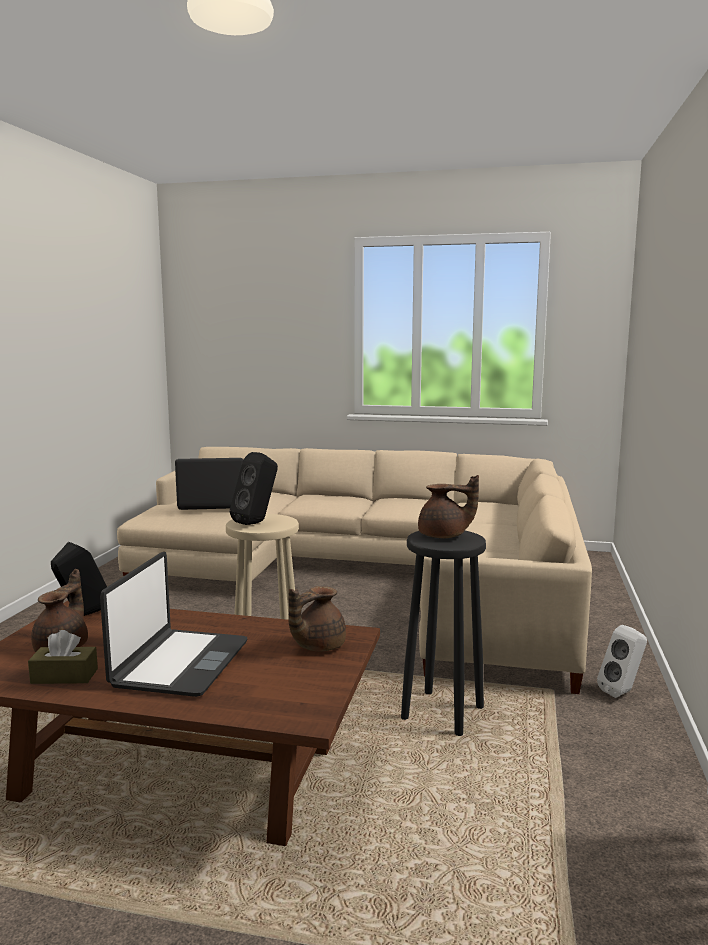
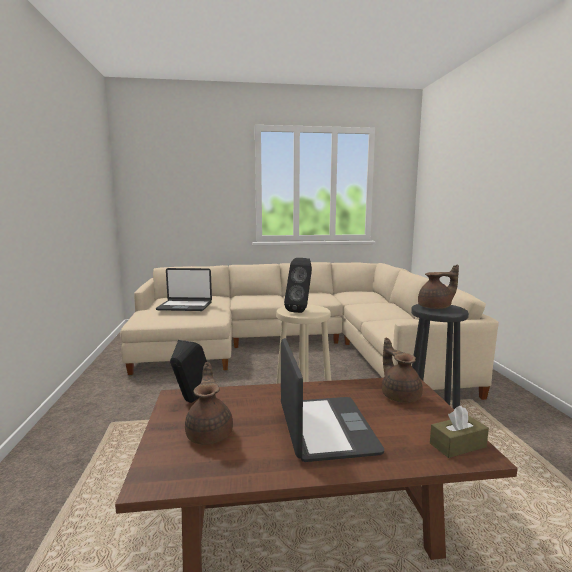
camera: 20 degrees left, 0 degrees up
brown tissue box [28,630,98,684] -> brown tissue box moved to [430,406,489,458]
laptop [175,458,244,510] -> laptop turned 150 degrees counterclockwise [156,268,212,311]
brown teapot [288,586,346,651] -> brown teapot turned 135 degrees clockwise [382,338,423,403]
white speaker [597,625,647,698] -> none

